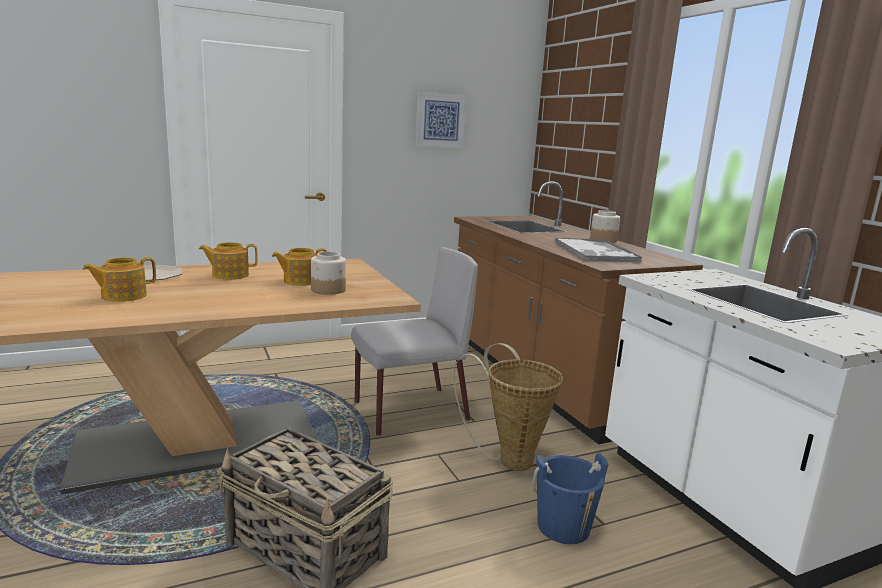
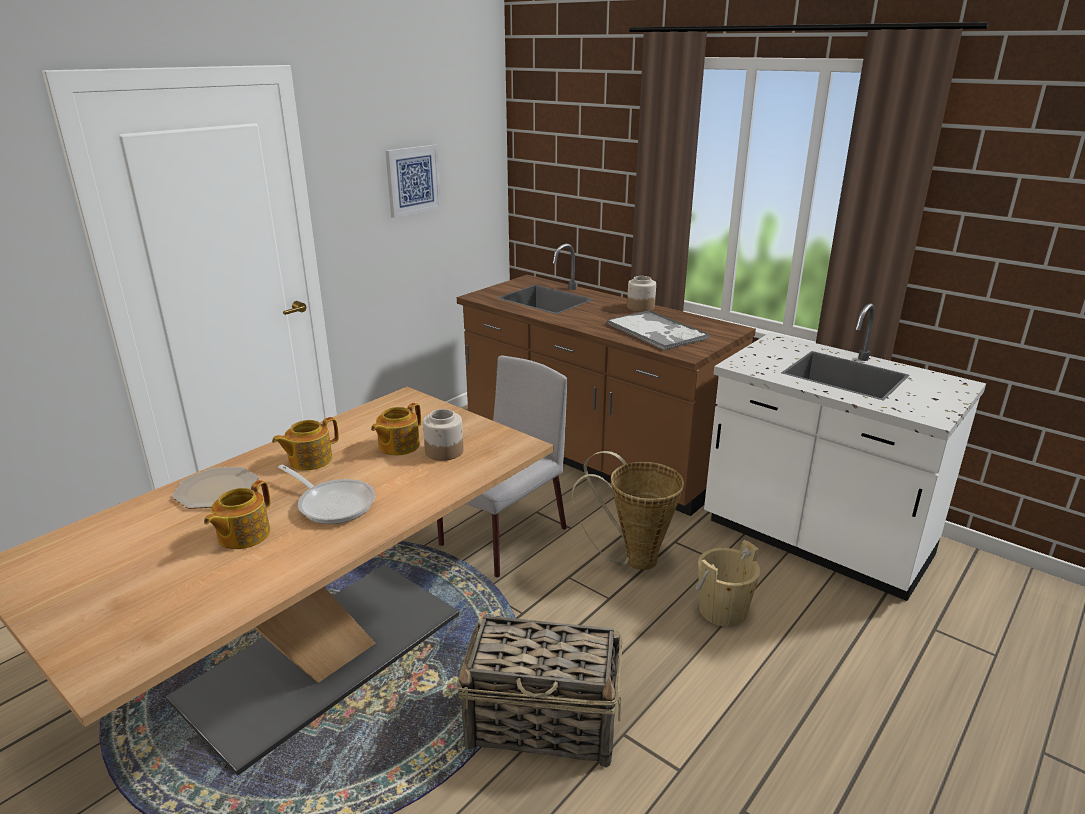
camera: 25 degrees left, 10 degrees up
blue bucket [532,453,609,544] -> beige bucket [696,540,760,627]
none -> frying pan [278,465,375,524]

